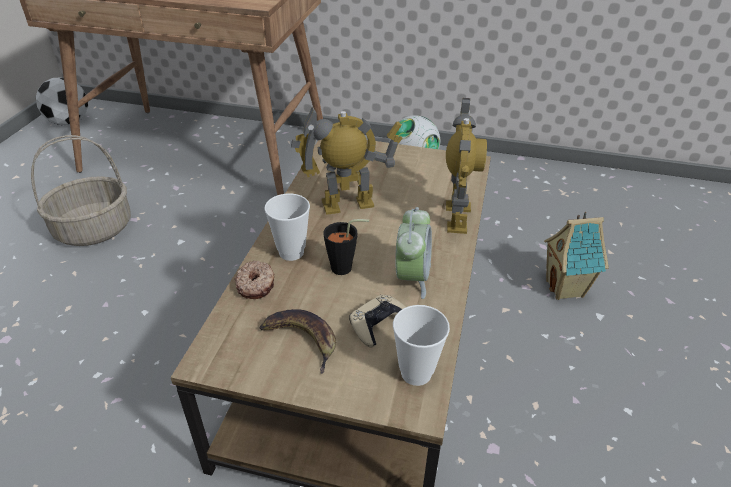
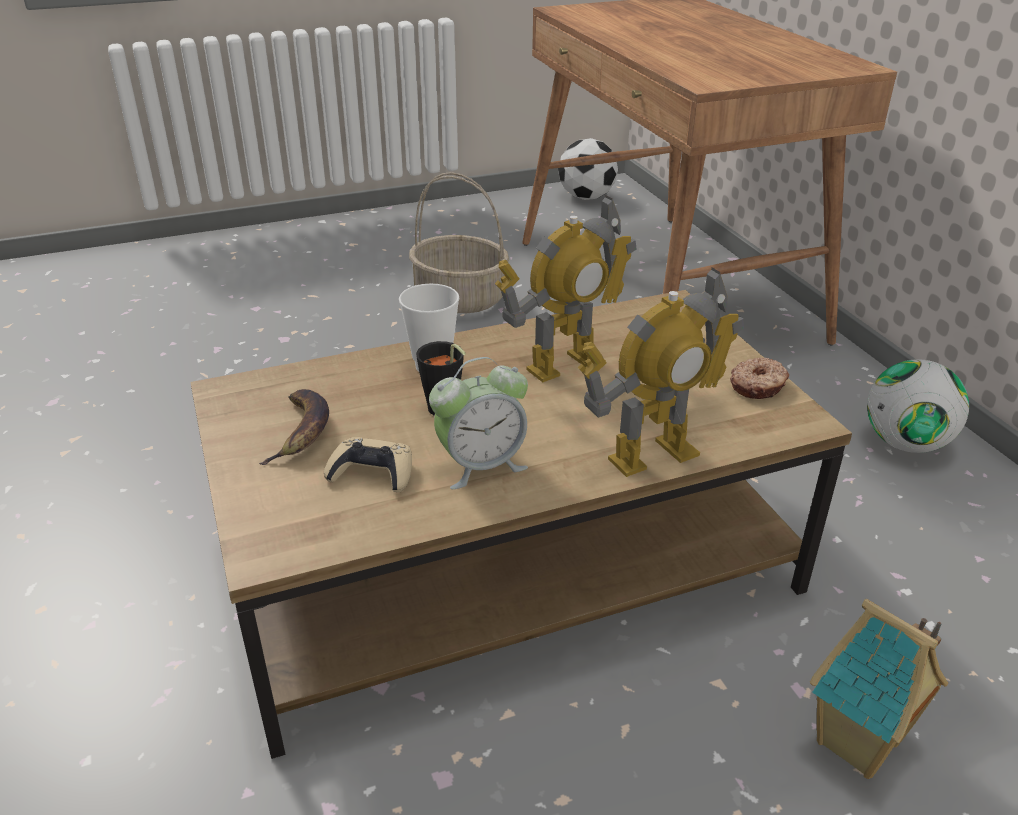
camera: 55 degrees right, 5 degrees down
donut [235,261,274,299] -> donut moved to [730,357,789,399]
toy robot [291,107,403,215] -> toy robot turned 105 degrees clockwise [495,195,637,382]
cup [393,305,450,386] -> none

